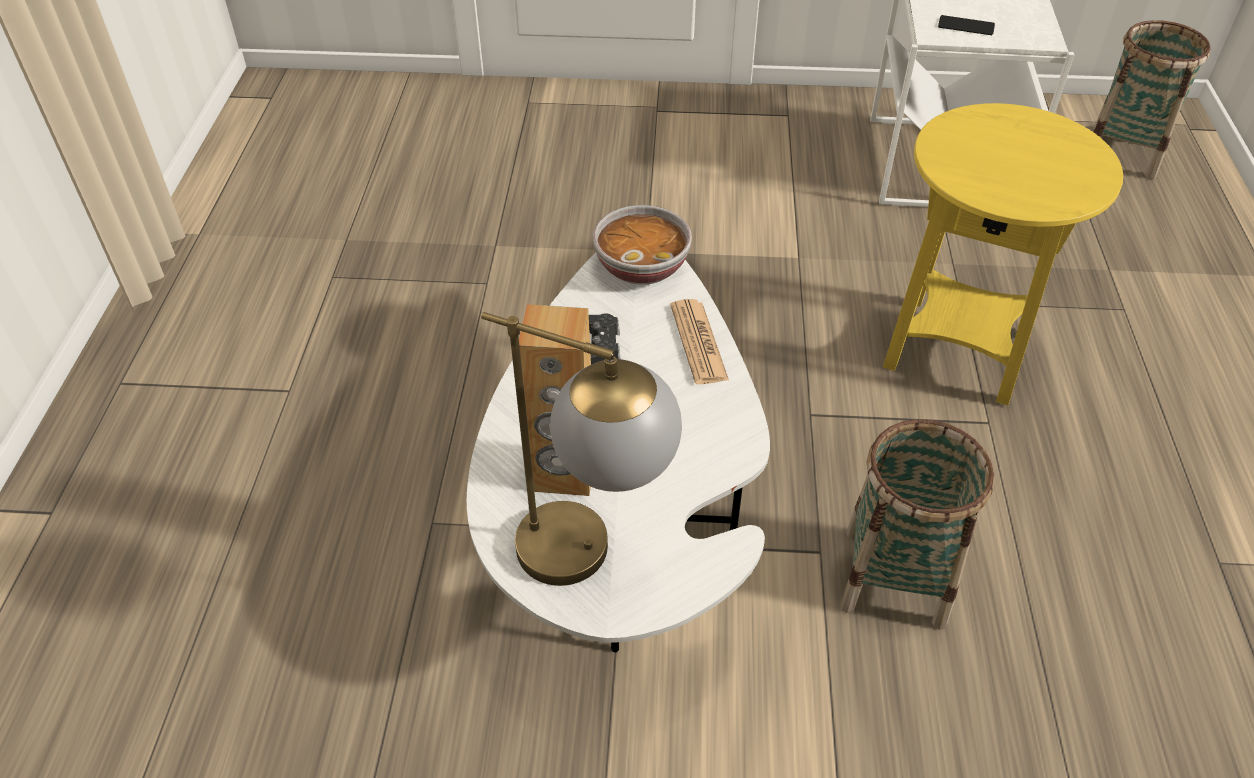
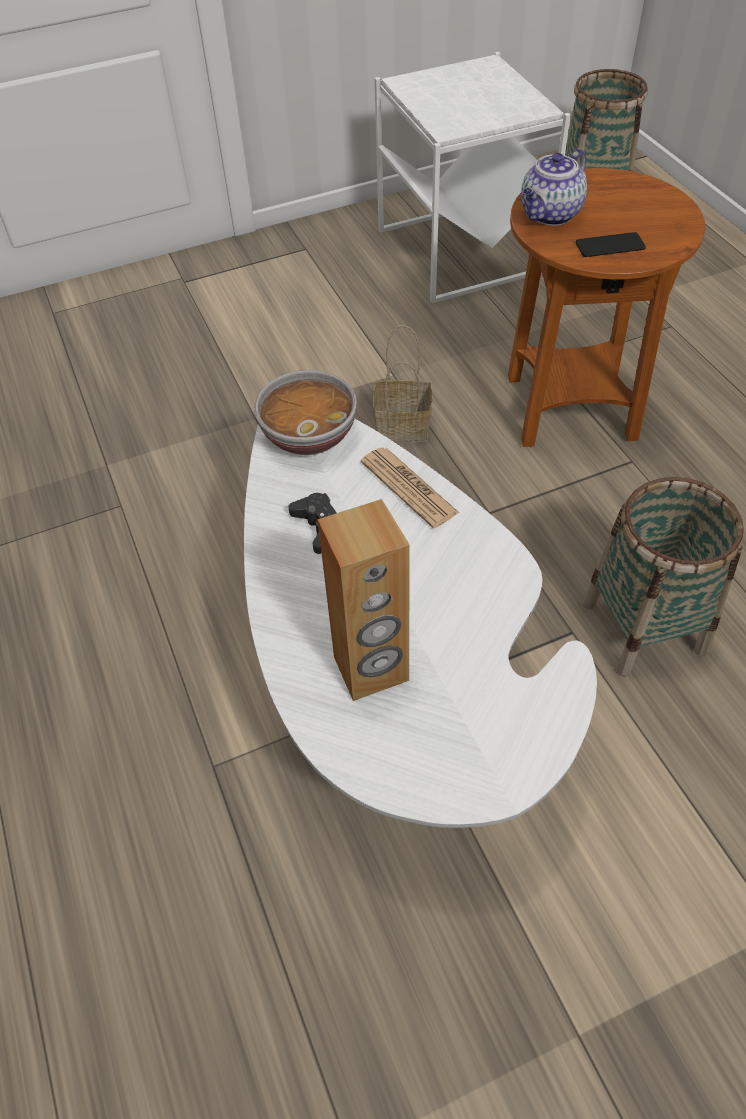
camera: 25 degrees left, 5 degrees up
table lamp [481,312,682,586] -> none
yellow side table [883,103,1123,405] -> brown side table [508,168,705,447]
phone [938,15,995,35] -> phone moved to [576,232,646,257]
none -> basket [373,325,432,442]
none -> teapot [521,149,587,226]

